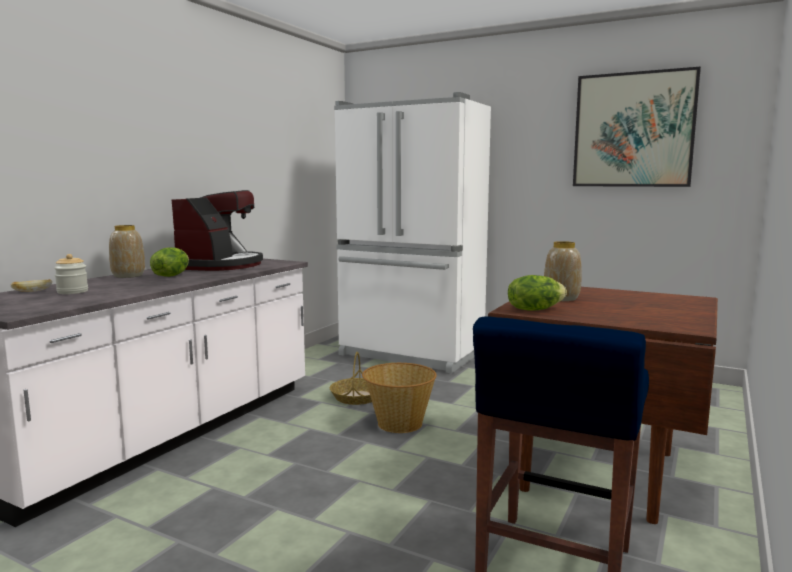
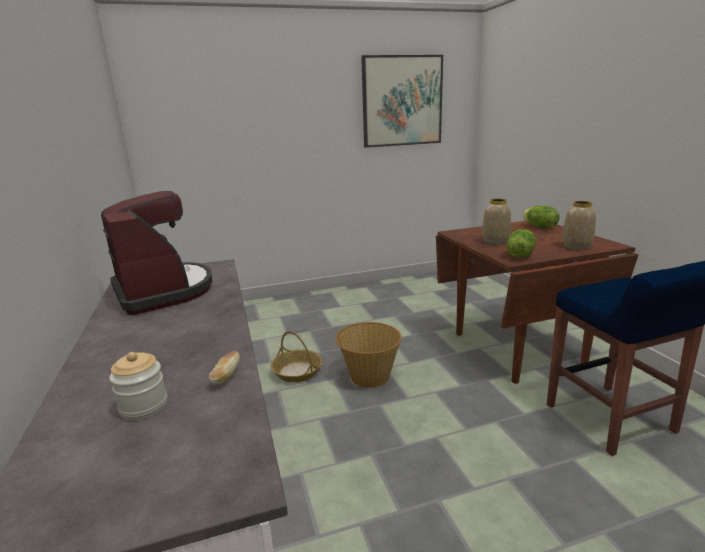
camera: 45 degrees left, 10 degrees up
bread [10,279,52,292] -> bread moved to [208,351,240,384]
vase [109,225,145,278] -> vase moved to [562,201,596,249]
lettuce [150,247,189,277] -> lettuce moved to [522,206,560,228]
white fridge [334,92,491,373] -> none

